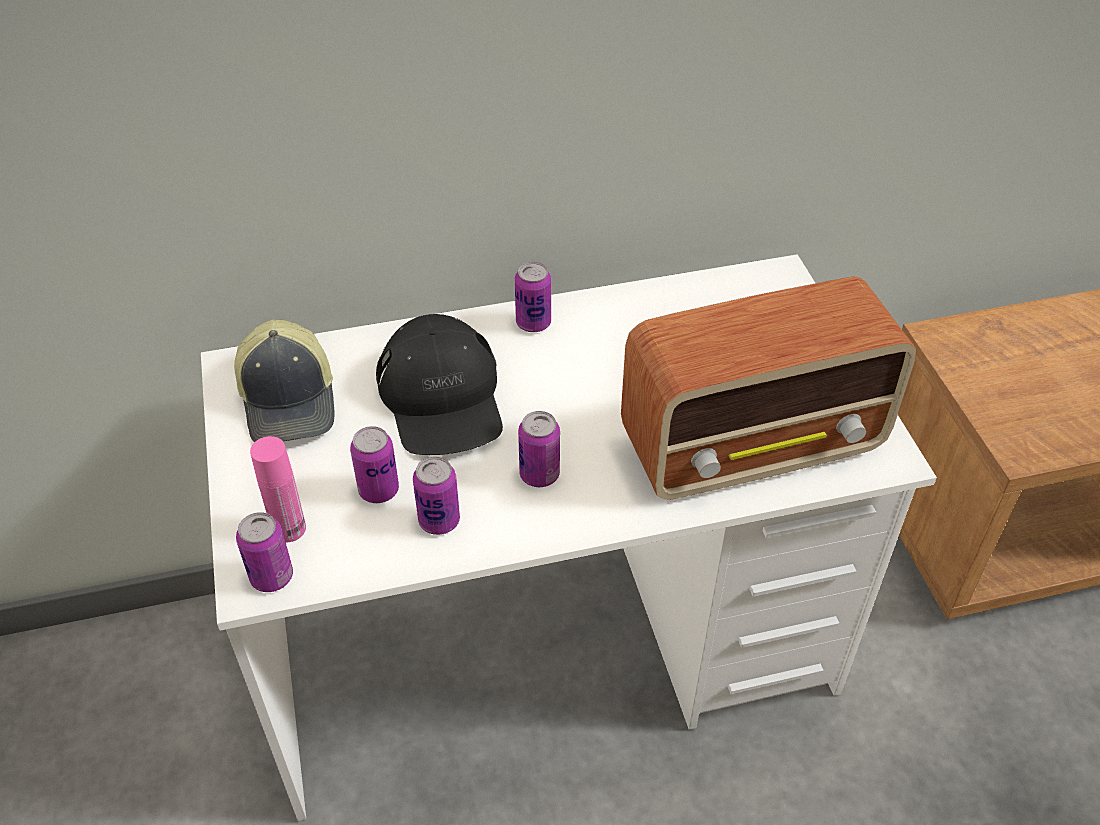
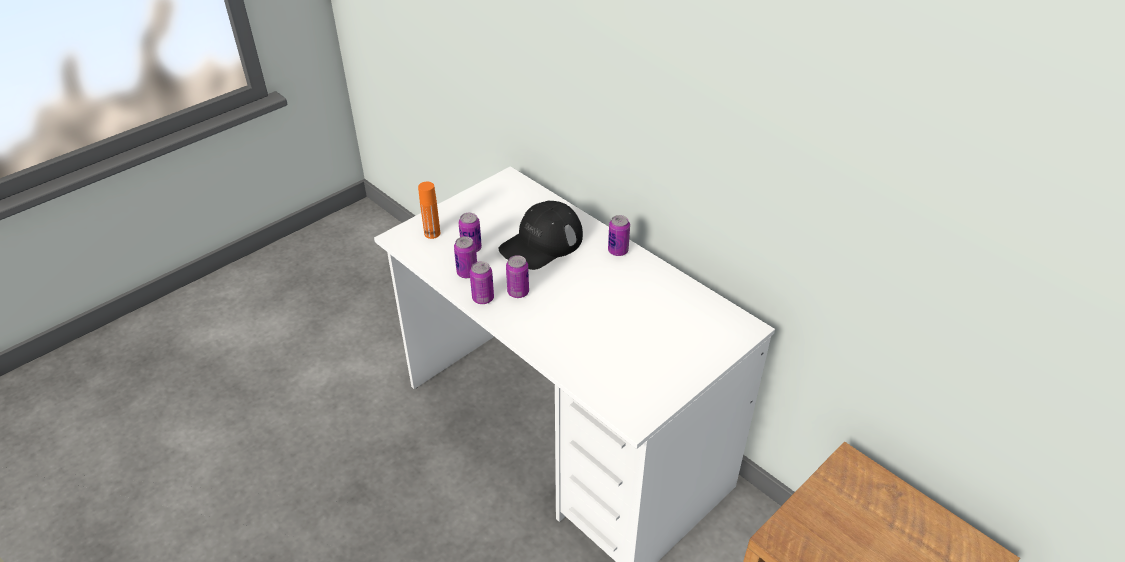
camera: 60 degrees right, 5 degrees down
cap [234,319,335,442] -> none
can [236,512,293,592] -> can moved to [470,261,494,304]
pink bottle [250,436,306,542] -> orange bottle [418,182,440,239]
radio [621,276,916,500] -> none

